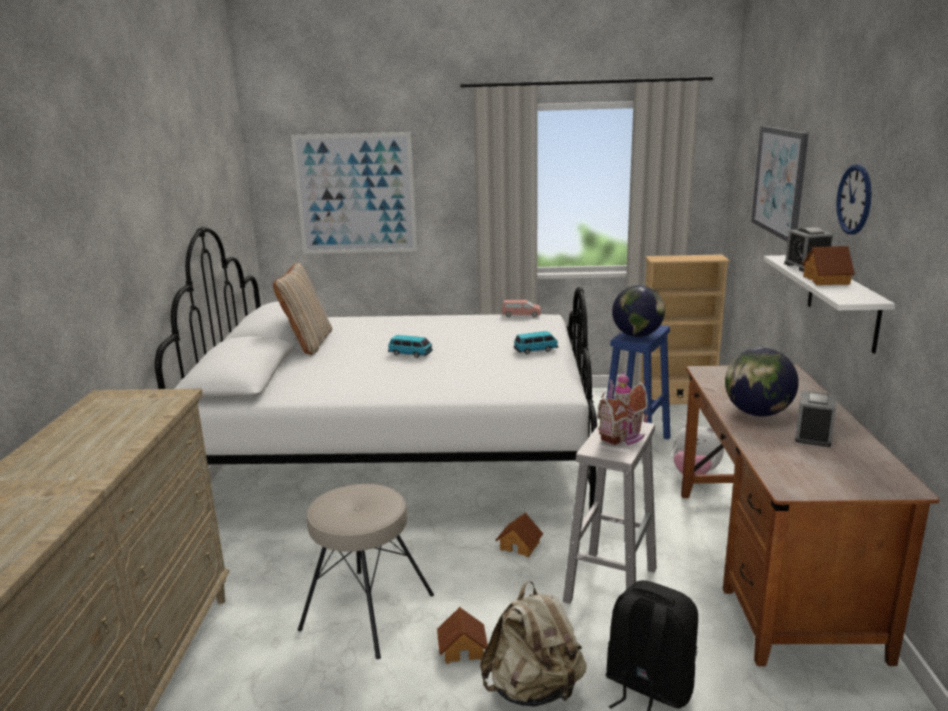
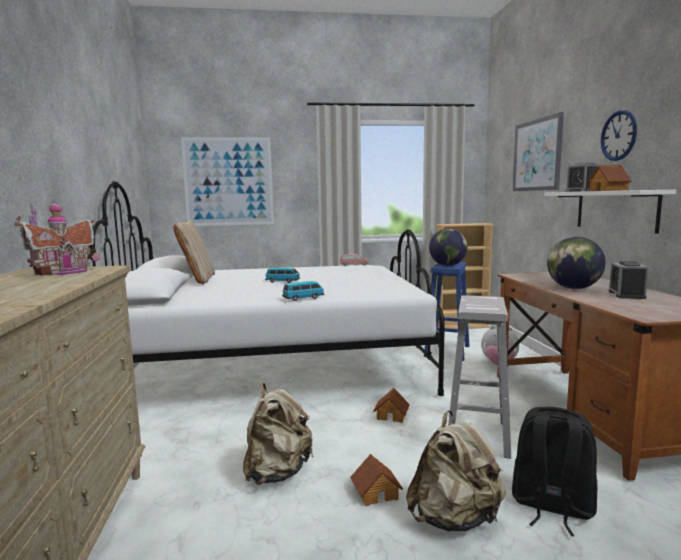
camera: 10 degrees left, 10 degrees down
beige stool [298,484,434,659] -> beige backpack [243,383,314,485]
toy car [514,331,558,354] -> toy car moved to [282,281,324,301]
toy house [597,370,648,445] -> toy house moved to [15,199,100,276]

